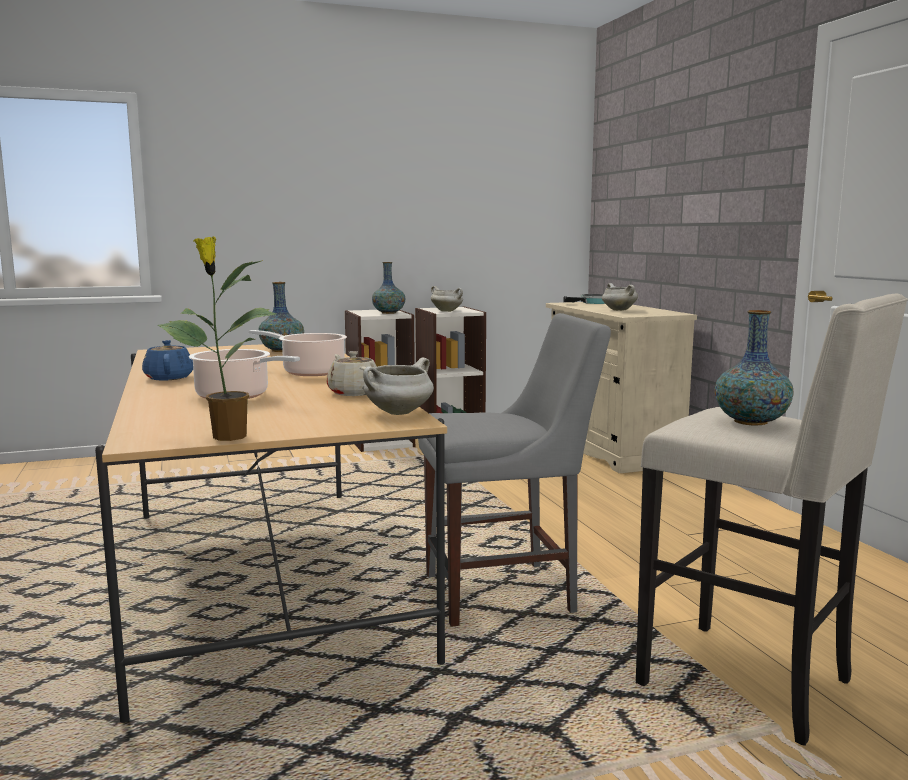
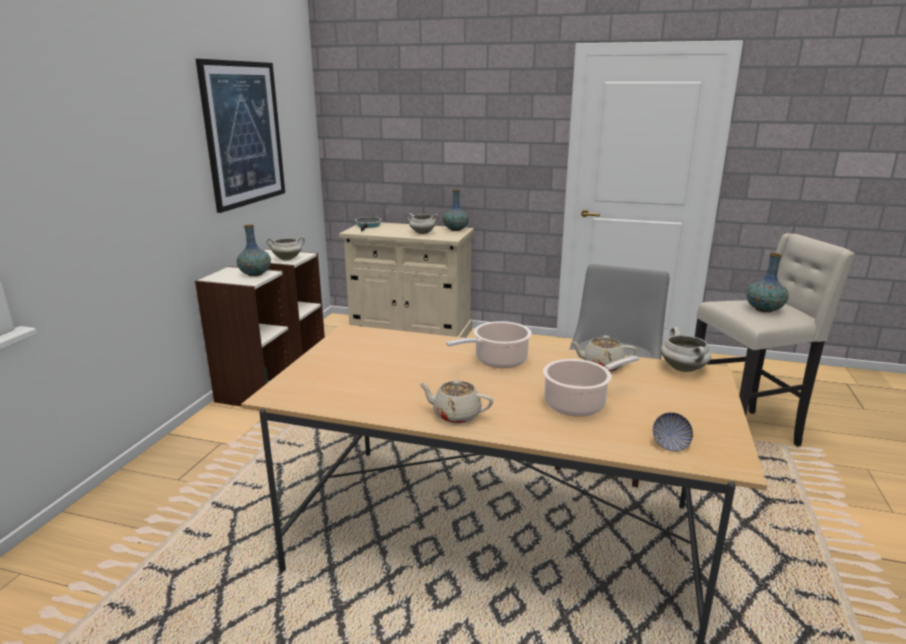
camera: 55 degrees left, 10 degrees up
blue teapot [142,340,193,380] -> beige teapot [418,380,493,423]
potted plant [158,237,277,441] -> none
vase [259,282,304,352] -> vase moved to [443,190,469,231]
none -> picture [196,59,285,213]
none -> bowl [653,412,693,452]

